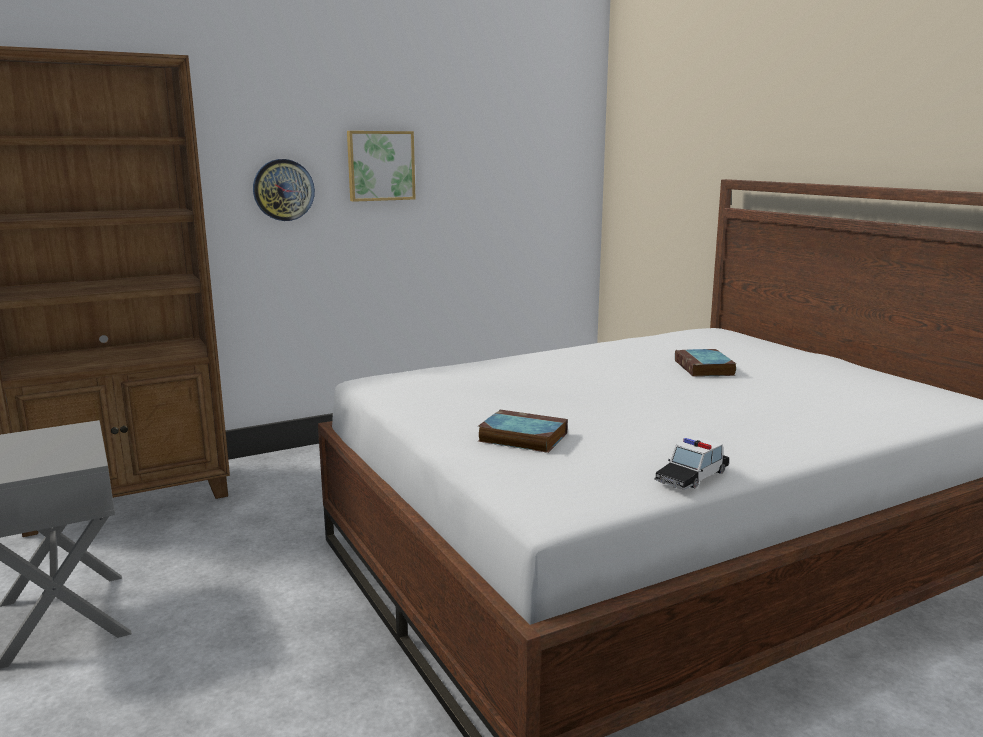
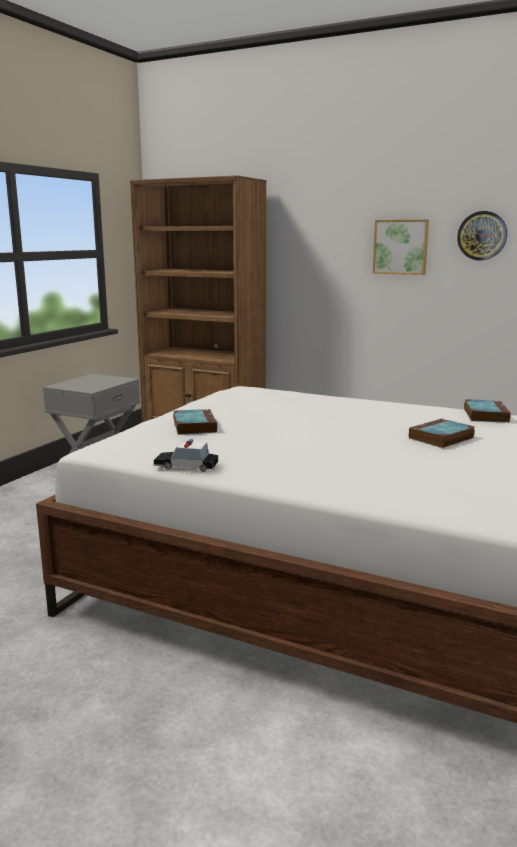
camera: 55 degrees right, 0 degrees up
wall clock [253,159,315,221] -> wall clock moved to [457,211,507,260]
none -> book [464,399,511,423]

